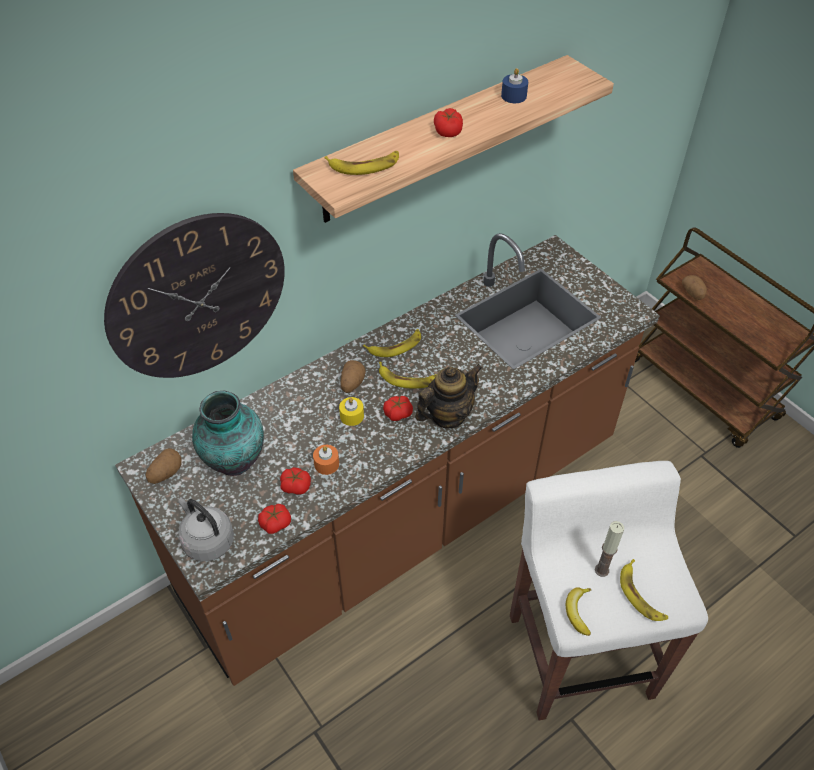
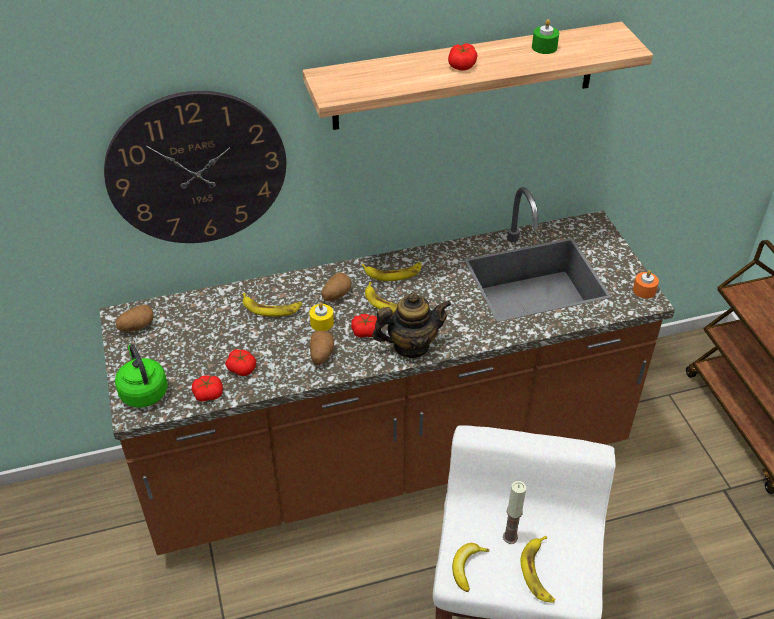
camera: 20 degrees right, 5 degrees down
grey kettle [178,497,234,561] -> green kettle [115,344,168,407]
vase [192,391,264,476] -> none
orange candle [313,445,339,475] -> orange candle moved to [633,270,659,299]
banana [324,151,399,175] -> banana moved to [243,293,302,317]
blue candle [501,68,528,103] -> green candle [532,19,559,54]
potato [682,275,707,300] -> potato moved to [310,331,334,365]

